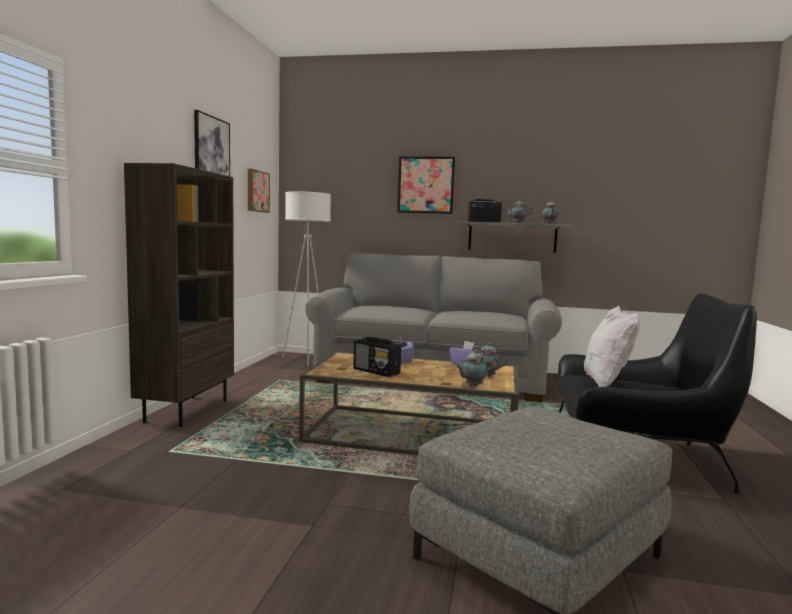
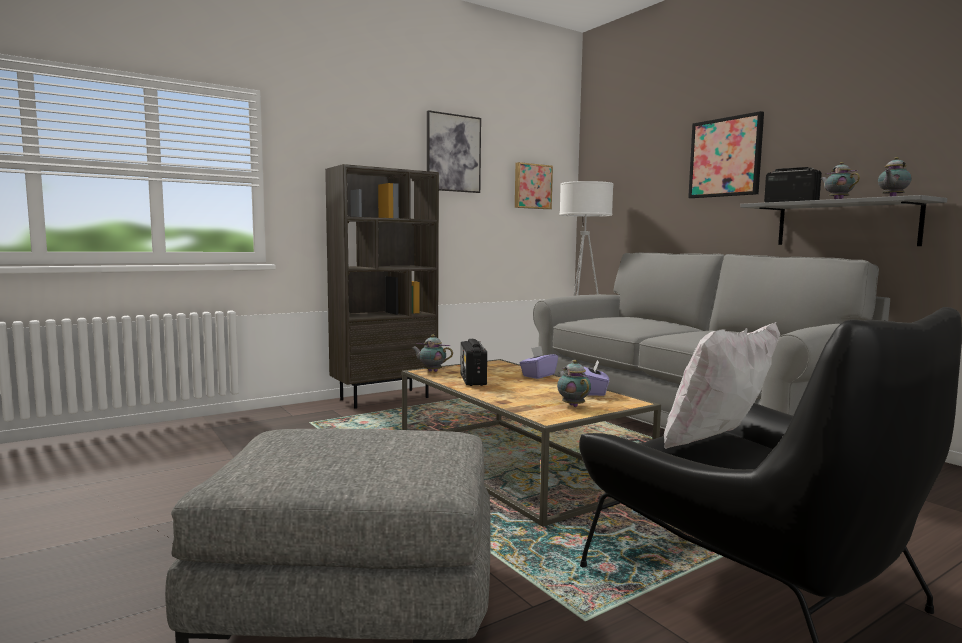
camera: 45 degrees right, 0 degrees up
teapot [456,350,492,387] -> teapot moved to [412,334,453,372]

